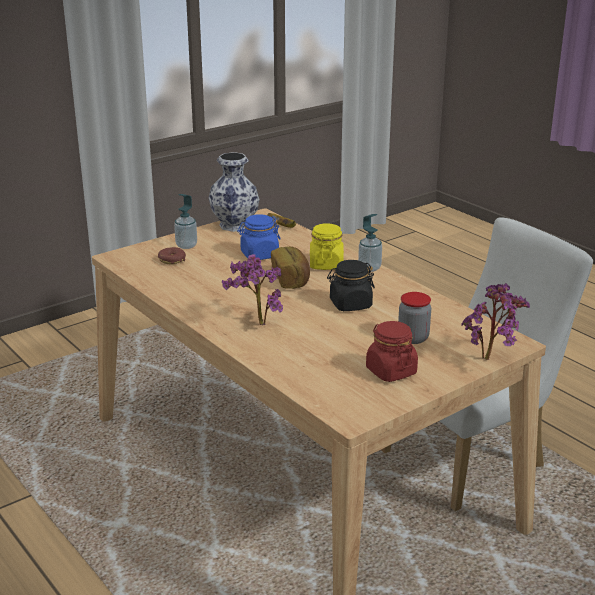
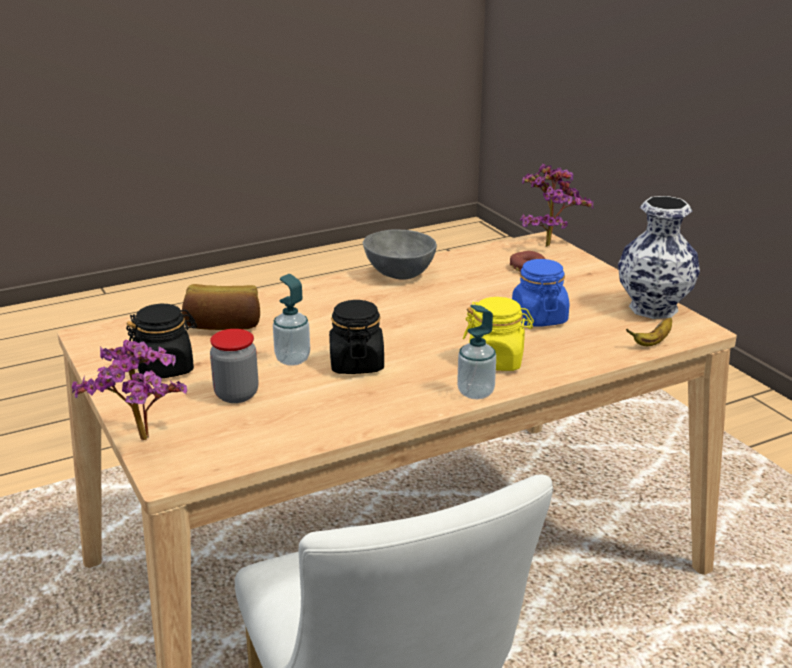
camera: 100 degrees right, 0 degrees up
soap dispenser [174,194,197,249] -> soap dispenser moved to [273,274,310,366]
potted plant [222,254,283,325] -> potted plant moved to [519,164,594,247]
bread [271,246,310,289] -> bread moved to [182,284,260,330]
red jar [366,321,418,382] -> black jar [126,304,197,378]
none -> grey bowl [363,229,437,280]

